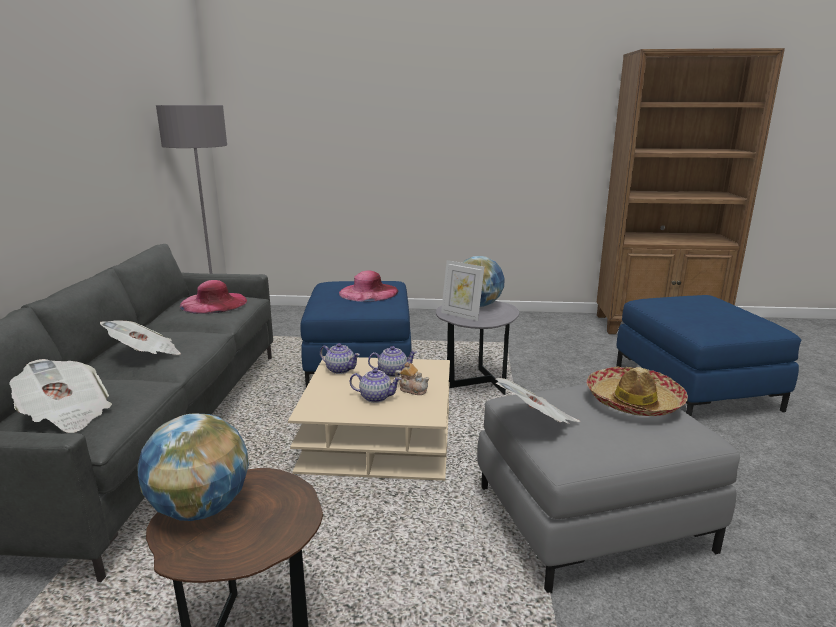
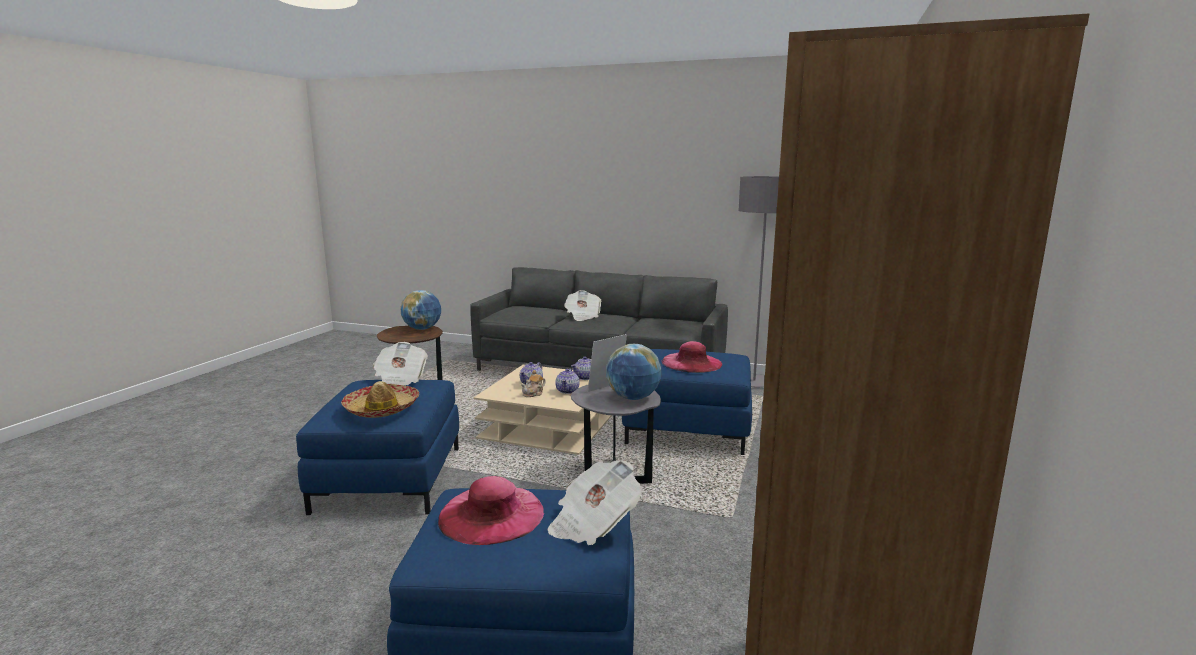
camera: 105 degrees right, 5 degrees down
newspaper [9,359,112,433] -> newspaper moved to [548,460,642,545]
pink hat [180,280,247,314] -> pink hat moved to [438,476,544,545]
grey ottoman [477,384,740,594] -> blue ottoman [296,380,459,515]

